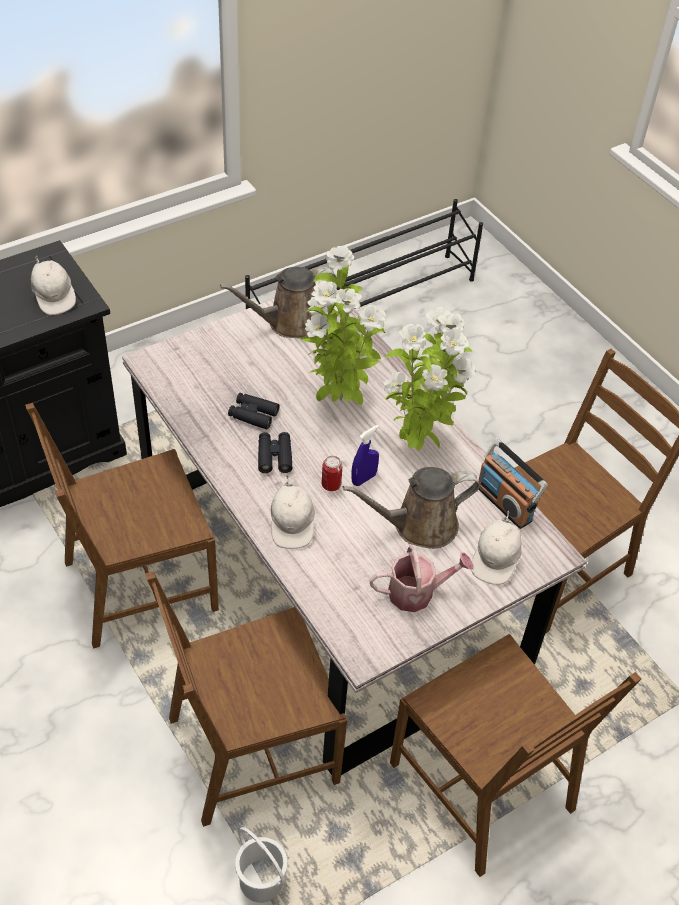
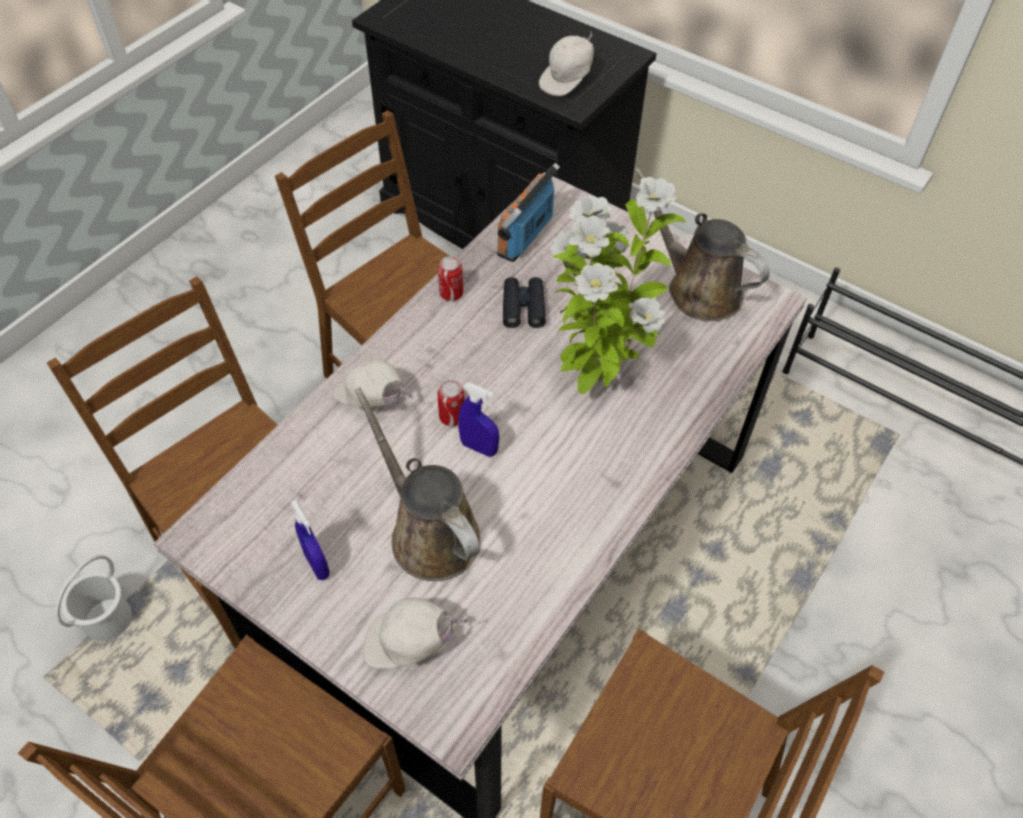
camera: 70 degrees right, 5 degrees up
black binoculars [258,432,292,473] -> none
white cap [271,475,315,549] -> white cap turned 60 degrees clockwise [332,359,414,408]
watering can [370,545,474,612] -> blue spray bottle [291,500,330,580]
potted plant [384,307,476,451] -> none
radio [478,440,548,529] -> radio moved to [497,163,560,262]
none -> can [438,256,463,301]

